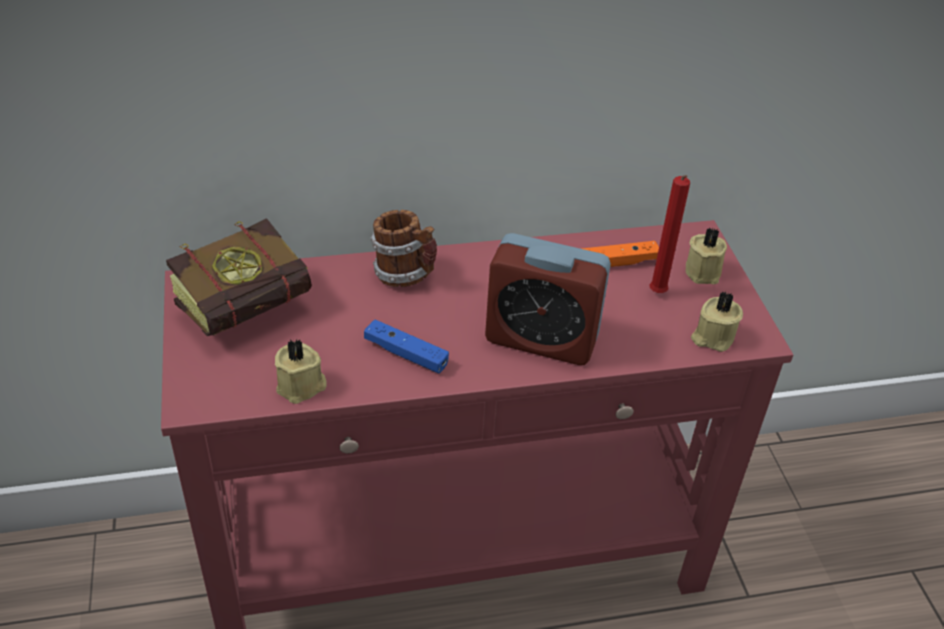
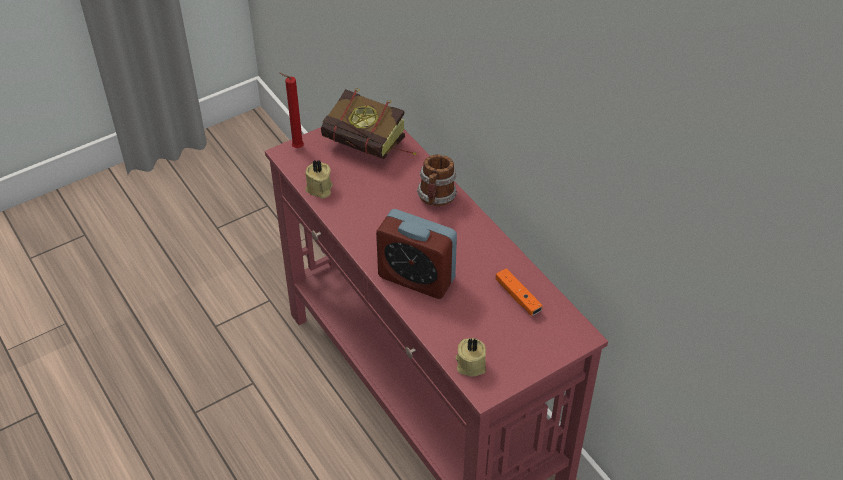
camera: 70 degrees right, 5 degrees up
blue game controller [364,319,449,373] -> none
alarm clock [485,233,611,365] -> alarm clock turned 60 degrees counterclockwise [376,209,457,299]
red candle [650,175,690,293] -> red candle moved to [279,73,304,148]
beige candle [686,227,727,284] -> none

